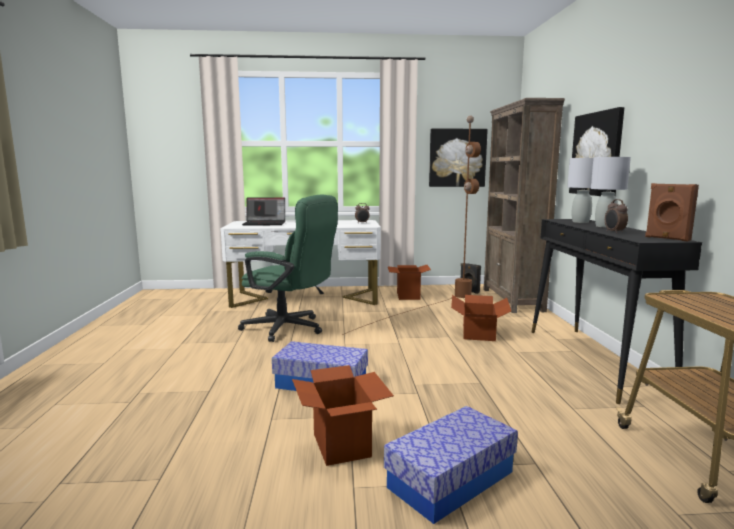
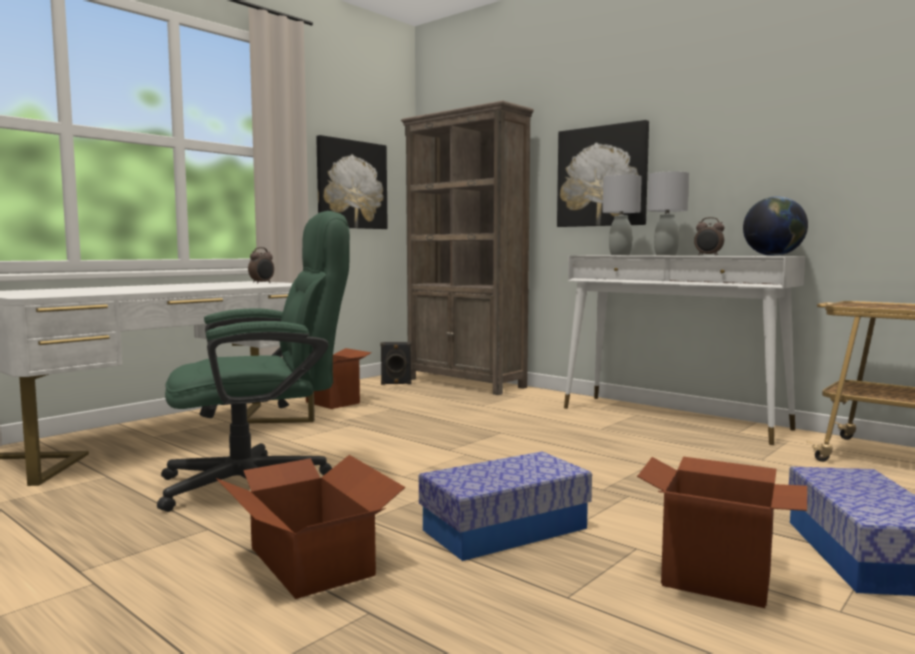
camera: 45 degrees left, 5 degrees down
laptop [242,197,285,226] -> none
brown floor lamp [342,115,481,335] -> none
cardboard box [451,295,511,341] -> cardboard box moved to [216,455,406,599]
black console table [531,219,702,404] -> white console table [564,255,805,445]
brown speaker [645,183,699,241] -> globe [743,196,808,256]

